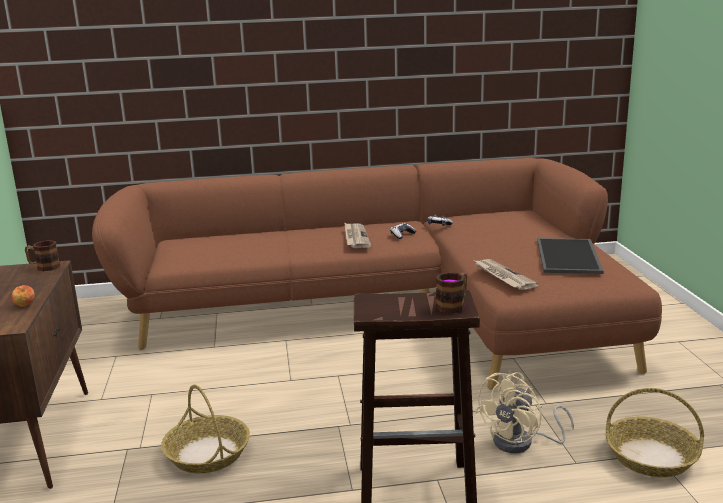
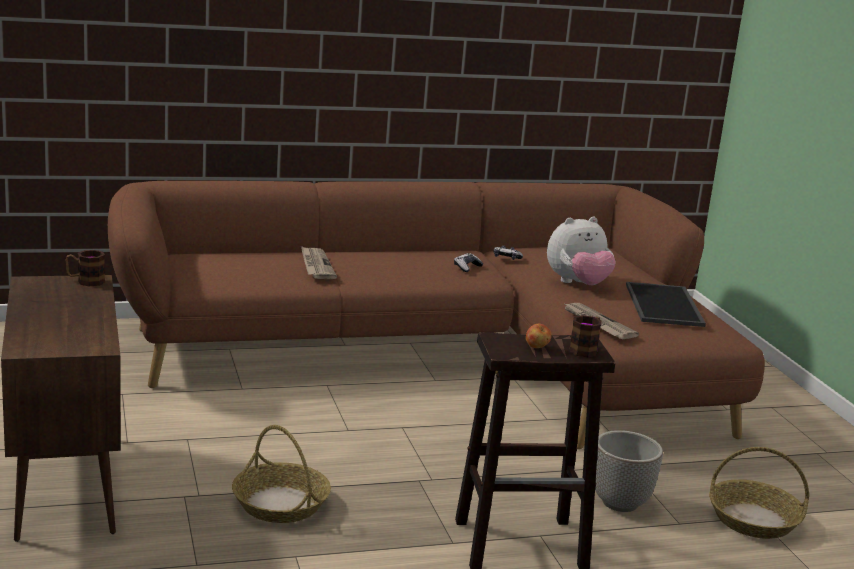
camera: 10 degrees left, 0 degrees up
apple [12,285,35,307] -> apple moved to [526,324,552,348]
newspaper [344,223,371,248] -> newspaper moved to [301,246,337,279]
beige fan [475,372,574,453] -> planter [595,430,663,512]
none -> plush toy [547,217,616,285]

